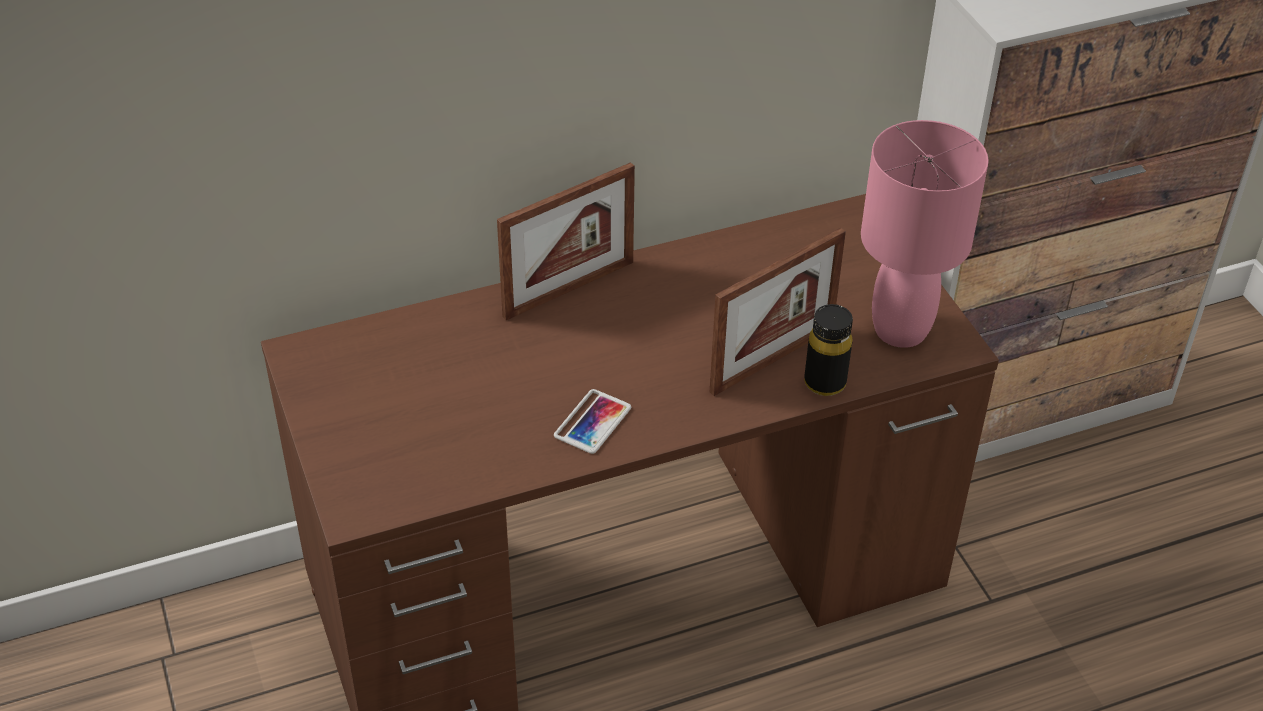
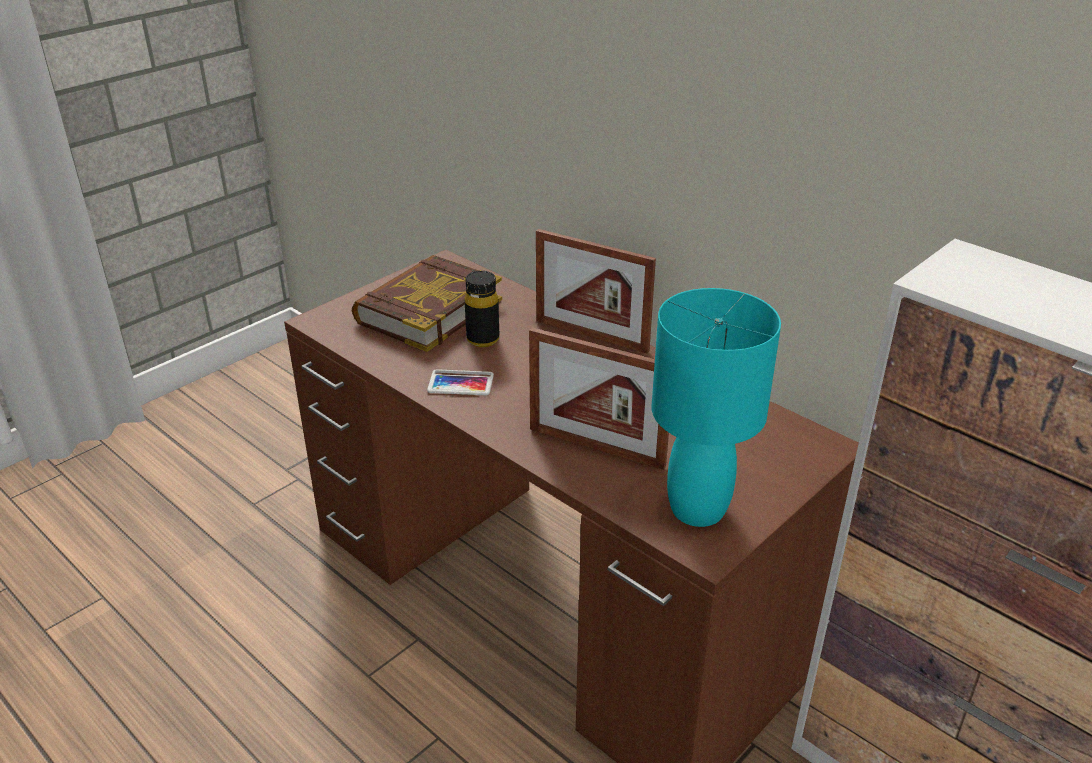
camera: 65 degrees right, 10 degrees down
black bottle [804,304,853,396] -> black bottle moved to [465,271,499,347]
pink table lamp [861,120,989,348] -> turquoise table lamp [652,288,781,527]
none -> book [352,255,502,352]

